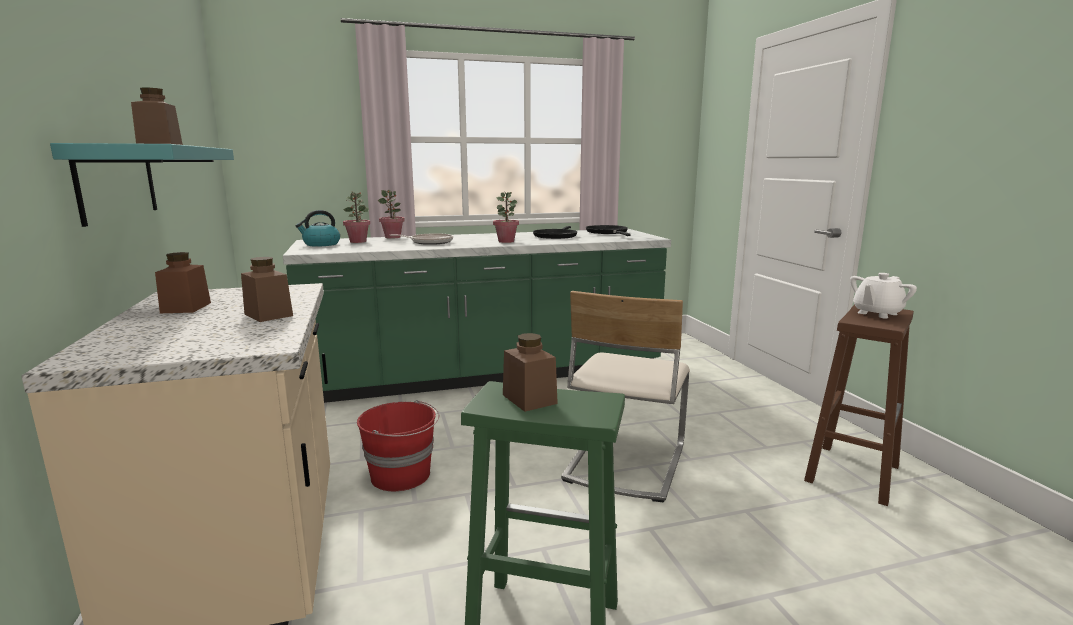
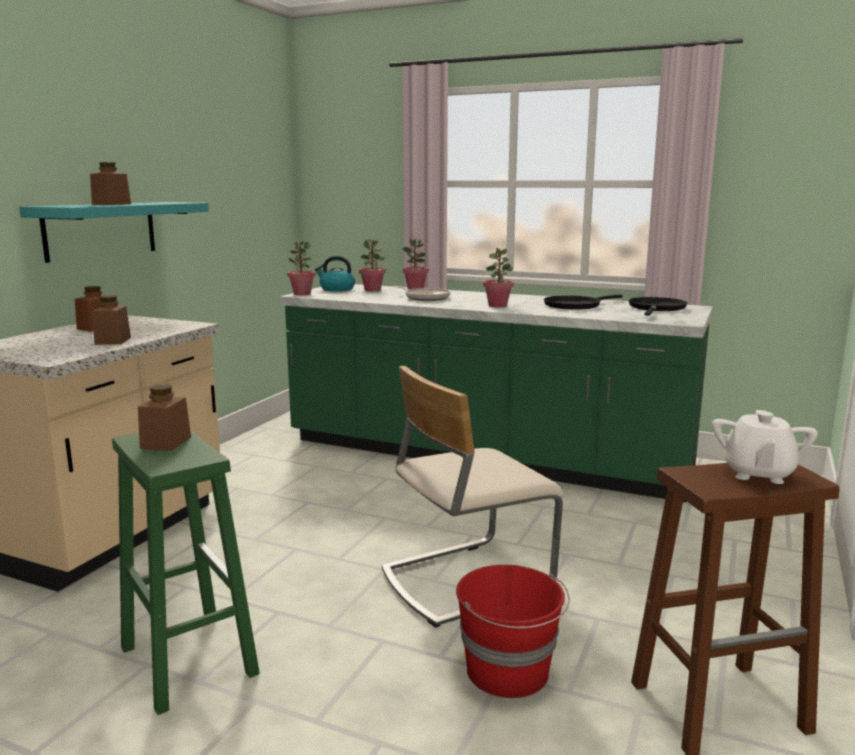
camera: 40 degrees right, 0 degrees up
red bucket [357,400,439,491] -> red bucket moved to [456,565,570,698]
white teapot [850,273,917,318] -> white teapot turned 75 degrees counterclockwise [712,410,818,484]
none -> potted plant [287,241,315,295]

